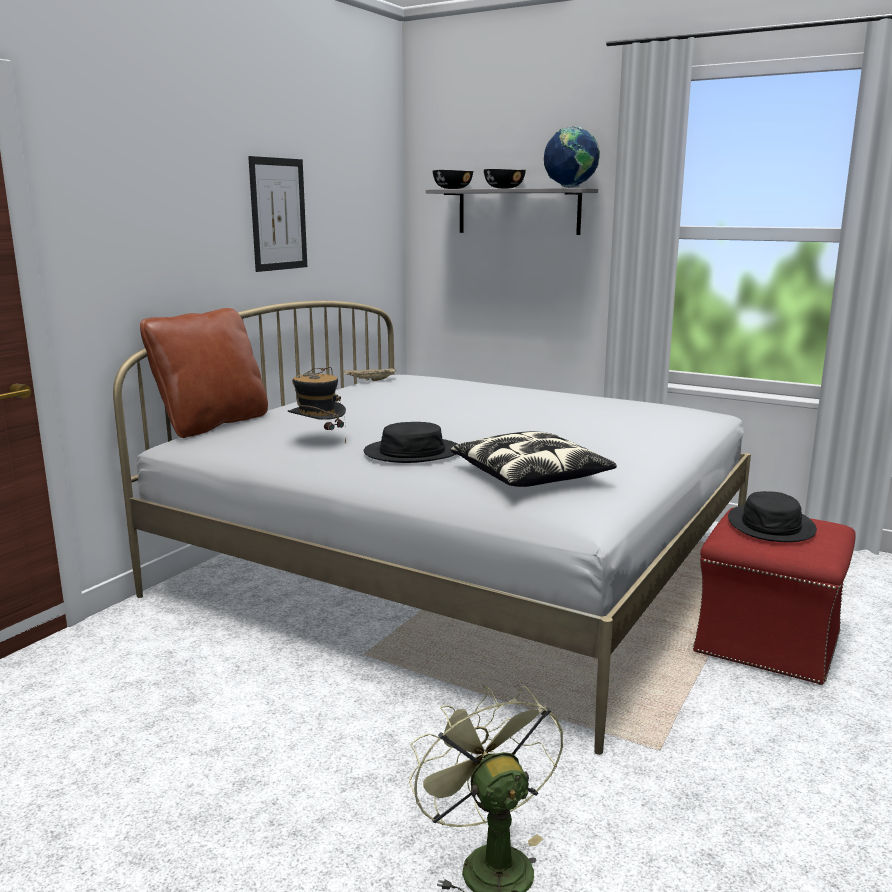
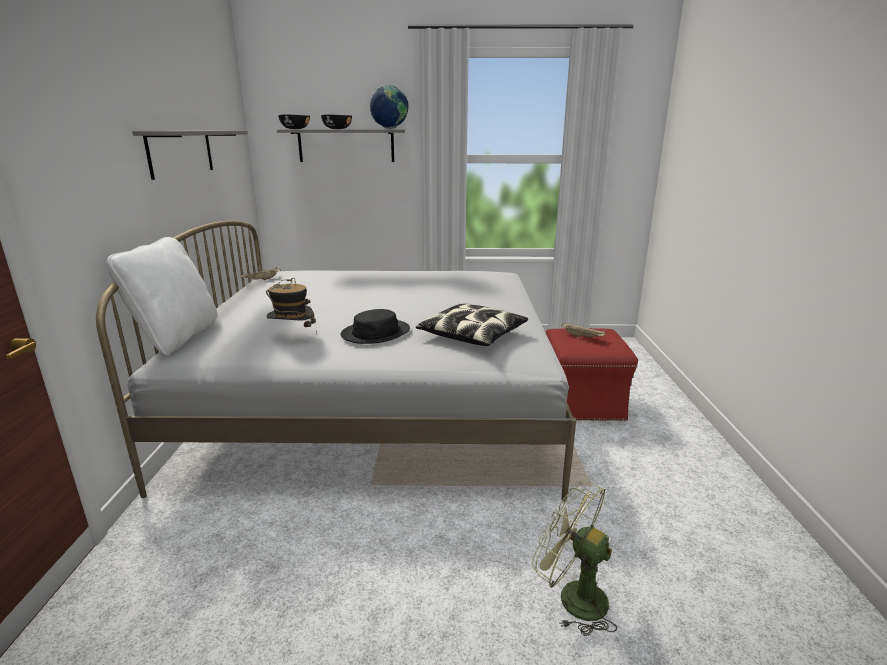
camera: 30 degrees left, 5 degrees up
brown pillow [140,308,268,438] -> white pillow [106,237,218,355]
picture [248,156,307,272] -> grey shelf [132,131,248,180]
black hat [728,491,817,542] -> beige tray [561,323,605,337]

